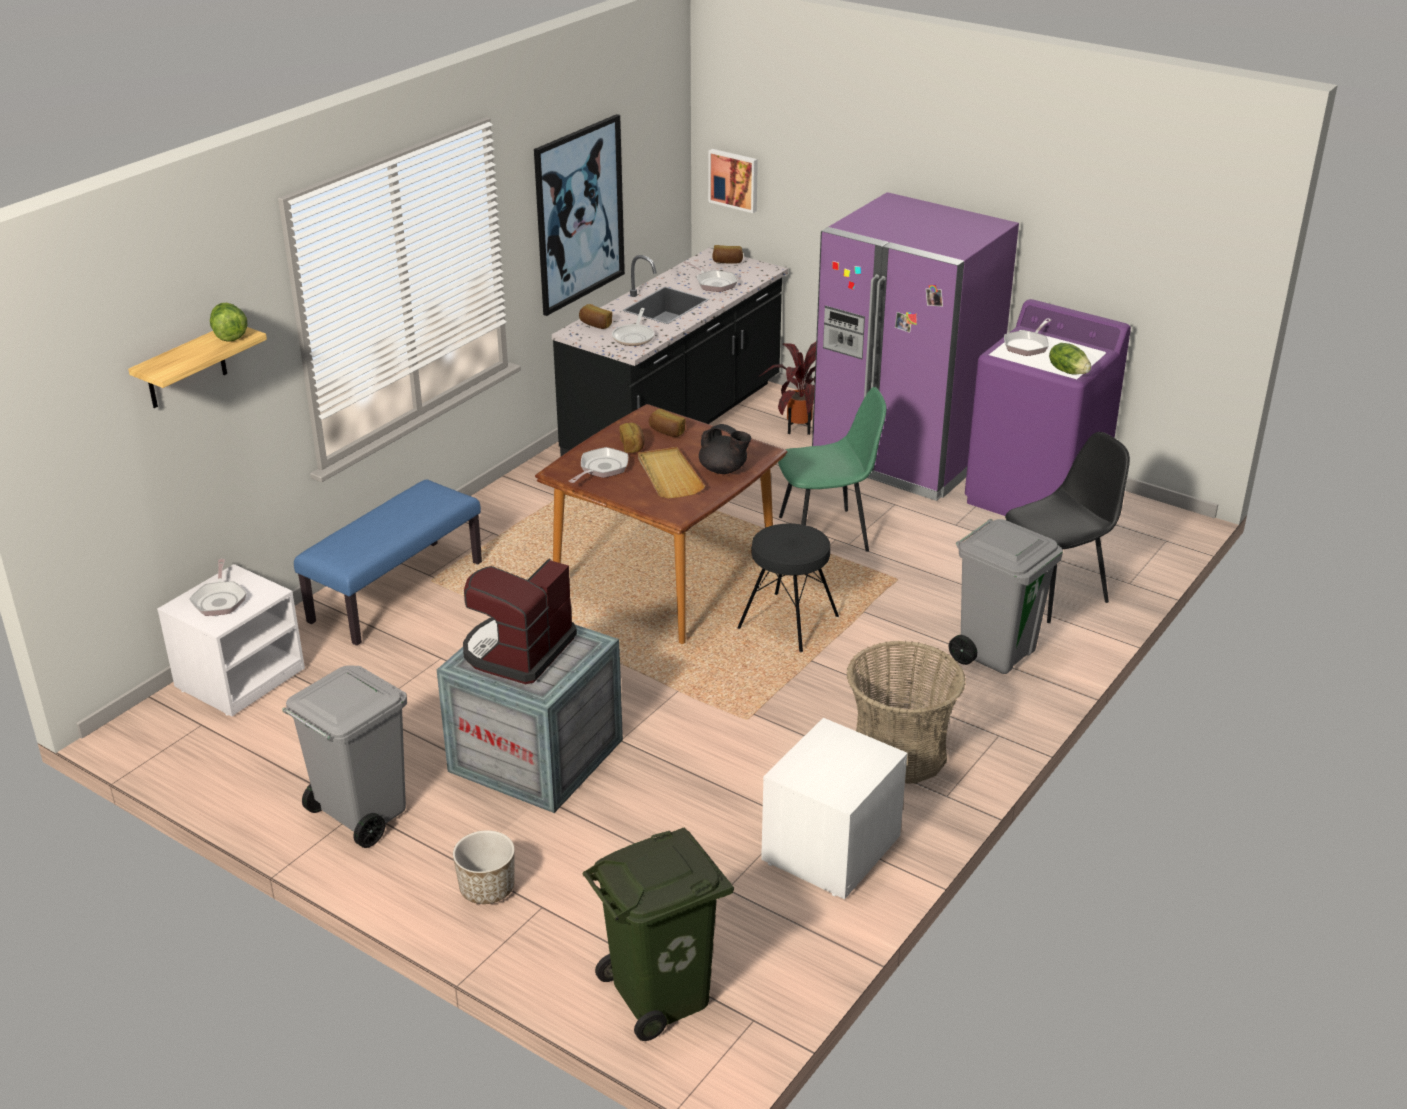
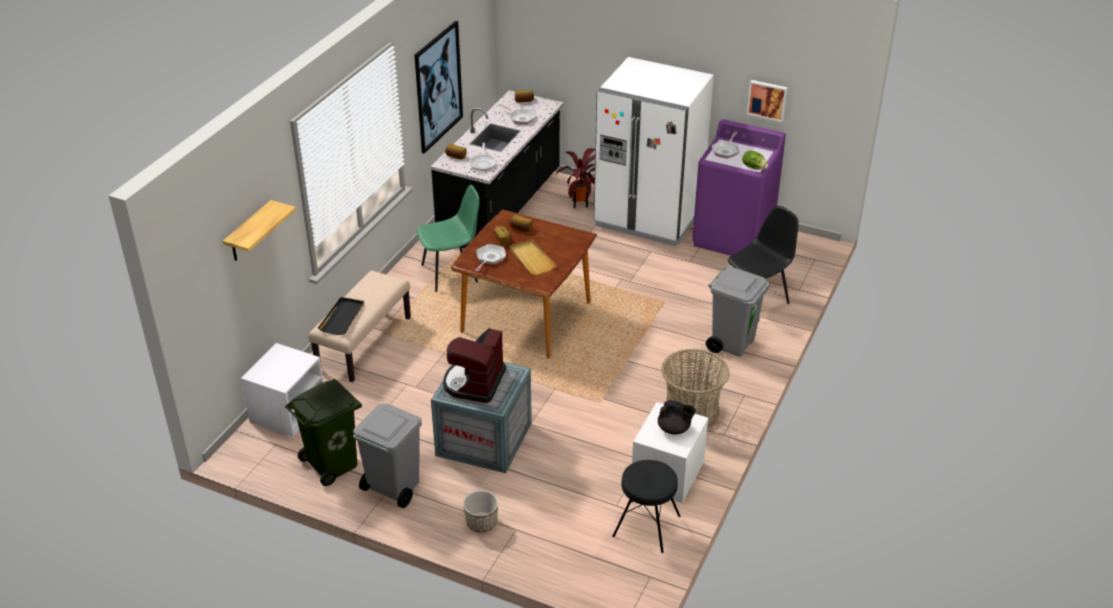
camera: 10 degrees left, 5 degrees up
frying pan [189,559,247,616] -> none
lettuce [210,303,247,342] -> none
blue bench [294,479,482,646] -> beige bench [308,271,411,382]
green trash can [583,828,734,1041] -> green trash can moved to [285,379,362,486]
black teapot [699,424,751,474] -> black teapot moved to [658,400,696,435]
picture [708,149,758,213] -> picture moved to [747,80,788,122]
black stool [737,523,839,652] -> black stool moved to [612,460,681,553]
green chair [778,387,886,552] -> green chair moved to [417,185,479,292]
purple fridge [812,192,1019,501] -> white fridge [594,57,714,246]
none -> black tray [318,297,364,335]

